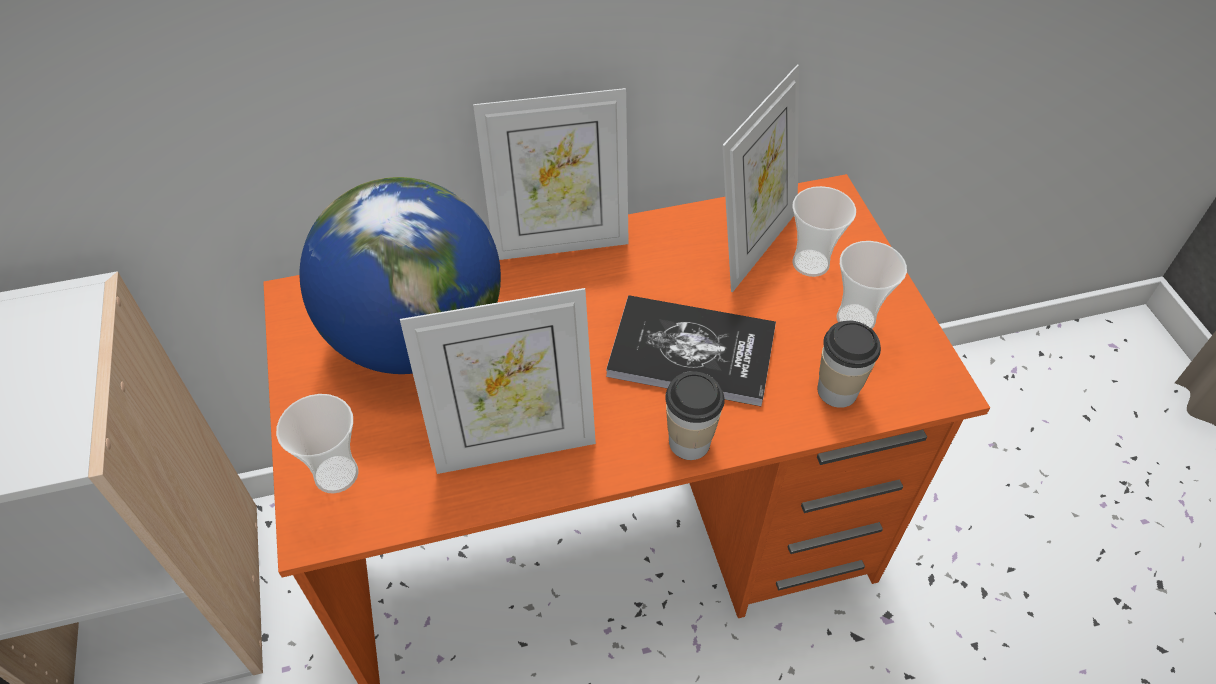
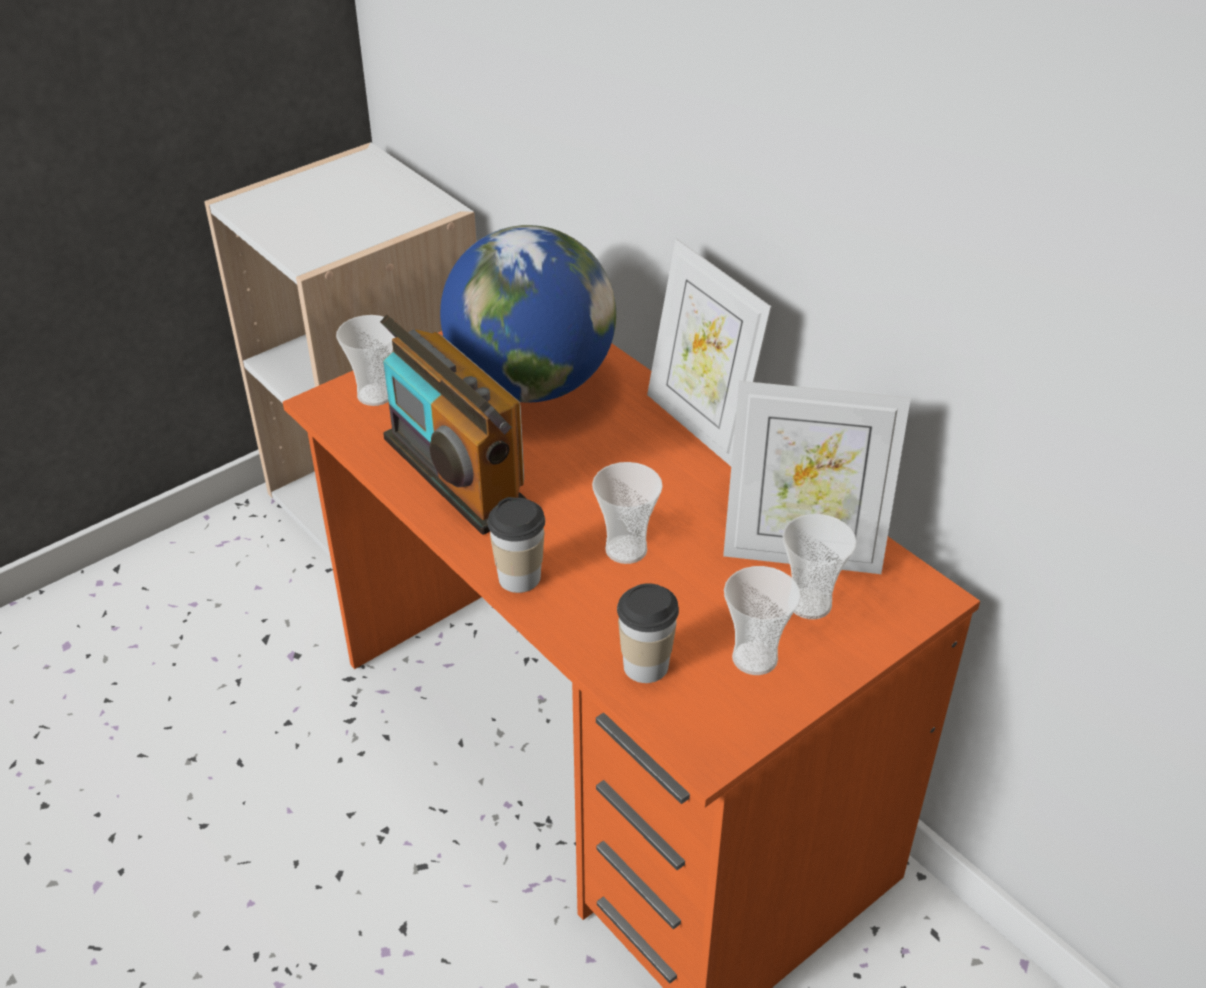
camera: 65 degrees right, 10 degrees down
picture frame [400,288,596,474] -> radio [380,315,527,535]
book [606,295,776,406] -> cup [592,462,663,564]

